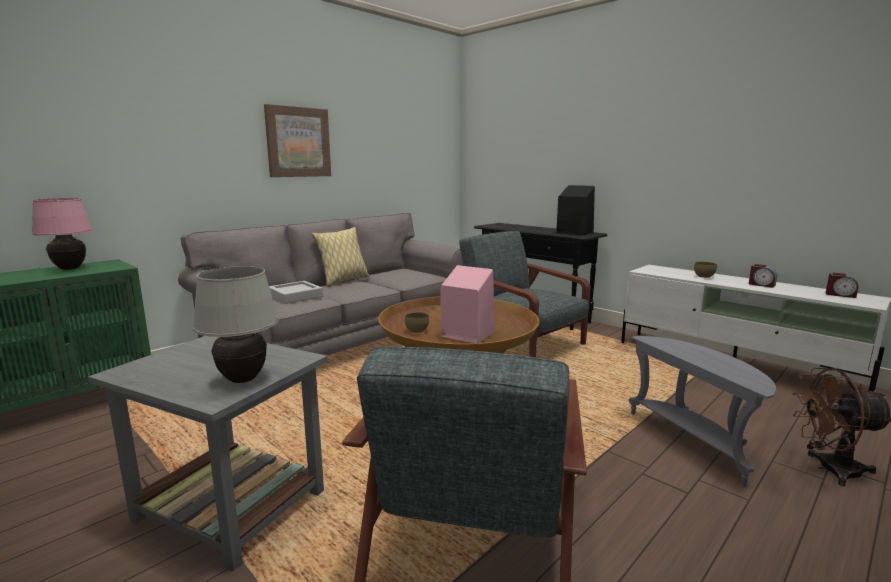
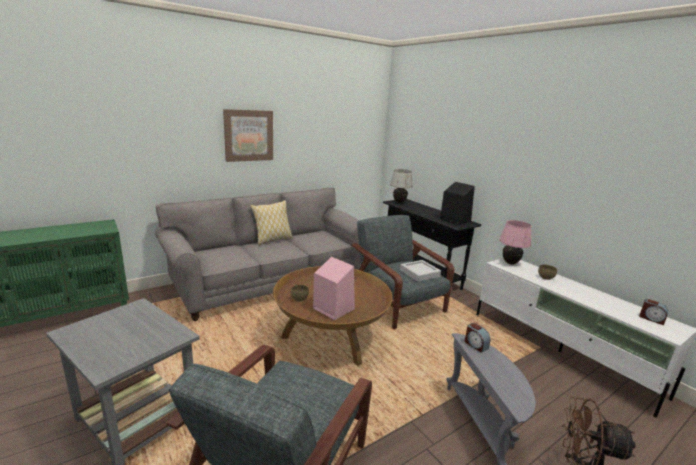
camera: 10 degrees right, 5 degrees up
pink table lamp [32,198,93,270] -> pink table lamp moved to [499,220,532,264]
white table lamp [193,266,279,383] -> white table lamp moved to [390,169,413,203]
grey tray [269,281,323,304] -> grey tray moved to [400,260,441,282]
alarm clock [749,264,777,288] -> alarm clock moved to [465,323,491,353]

